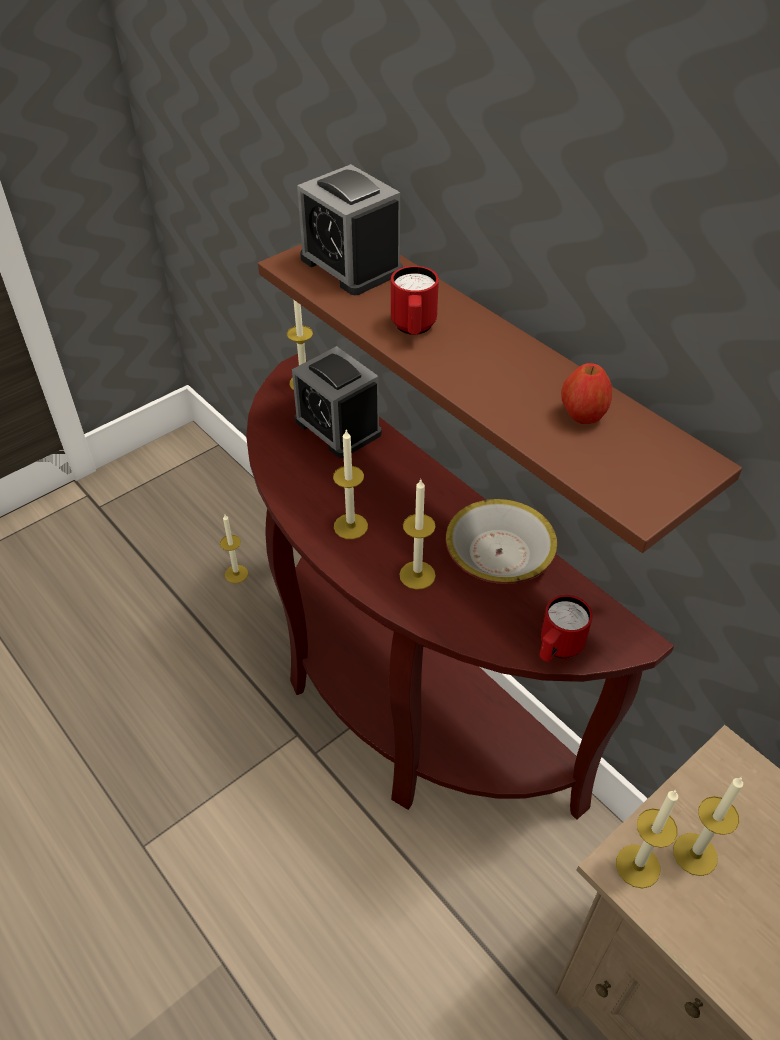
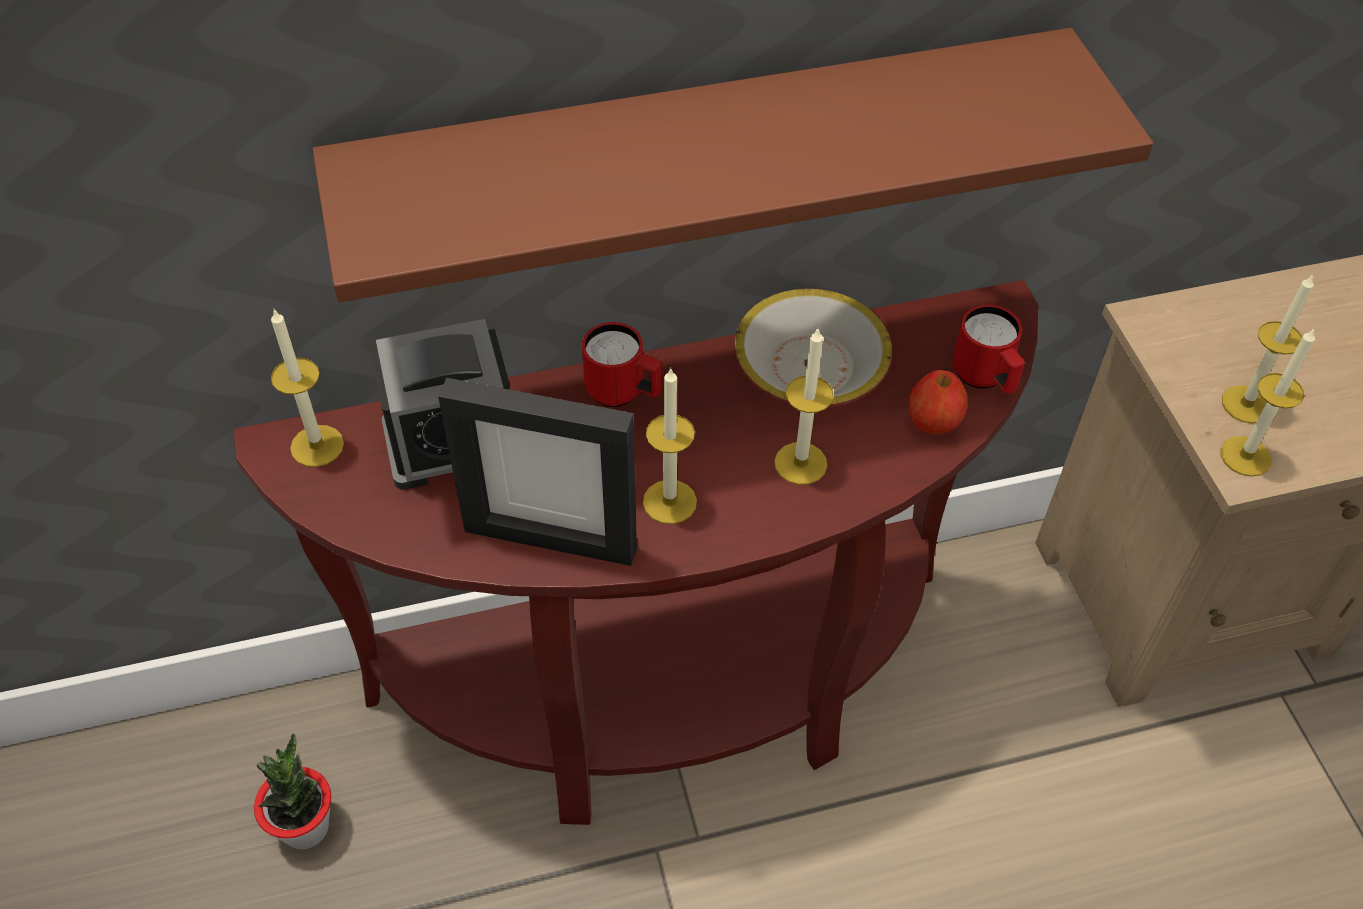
camera: 65 degrees left, 5 degrees up
candle [220,515,248,583] -> potted plant [254,733,331,850]
alarm clock [297,164,403,295] -> none
red mug [391,266,439,335] -> red mug moved to [582,322,661,407]
apple [561,363,612,424] -> apple moved to [908,370,967,434]
none -> picture frame [438,378,637,566]

